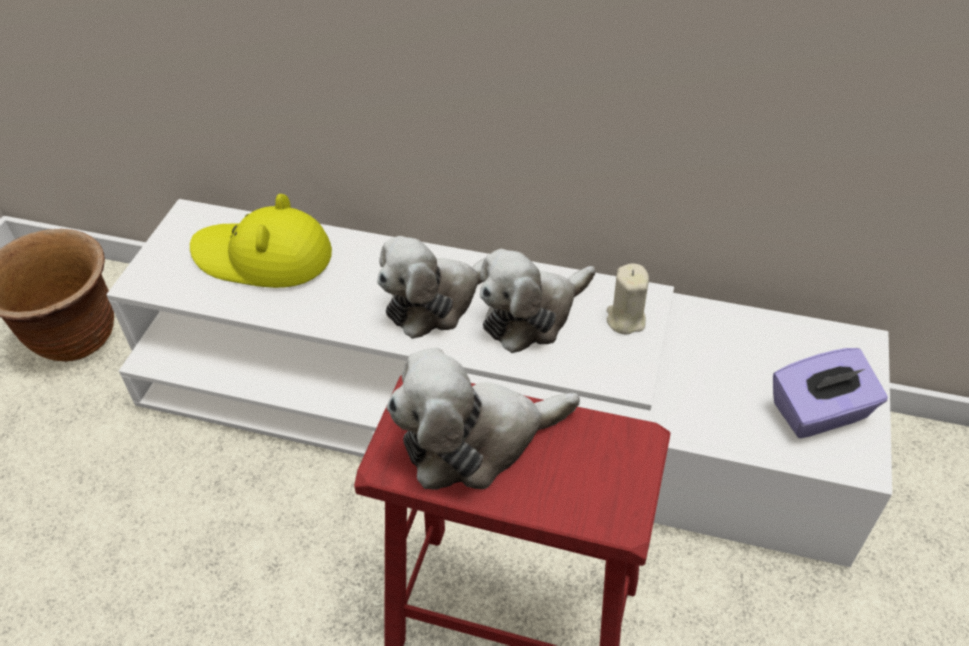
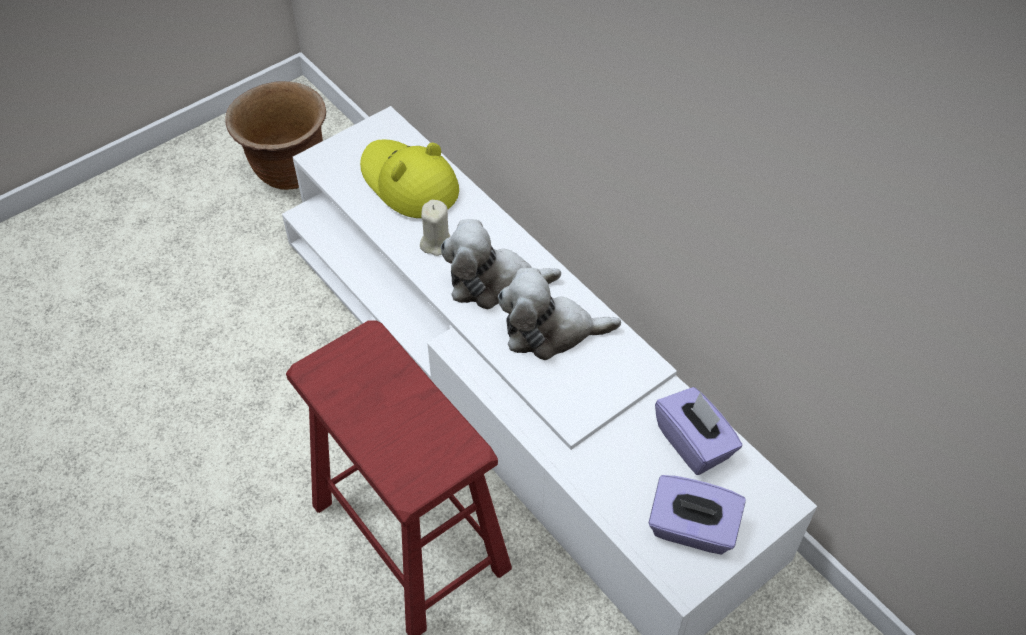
camera: 35 degrees right, 5 degrees up
plush toy [387,348,580,490] -> none
beige candle [607,263,649,335] -> beige candle moved to [420,200,450,256]
none -> purple tissue box [655,387,742,475]

